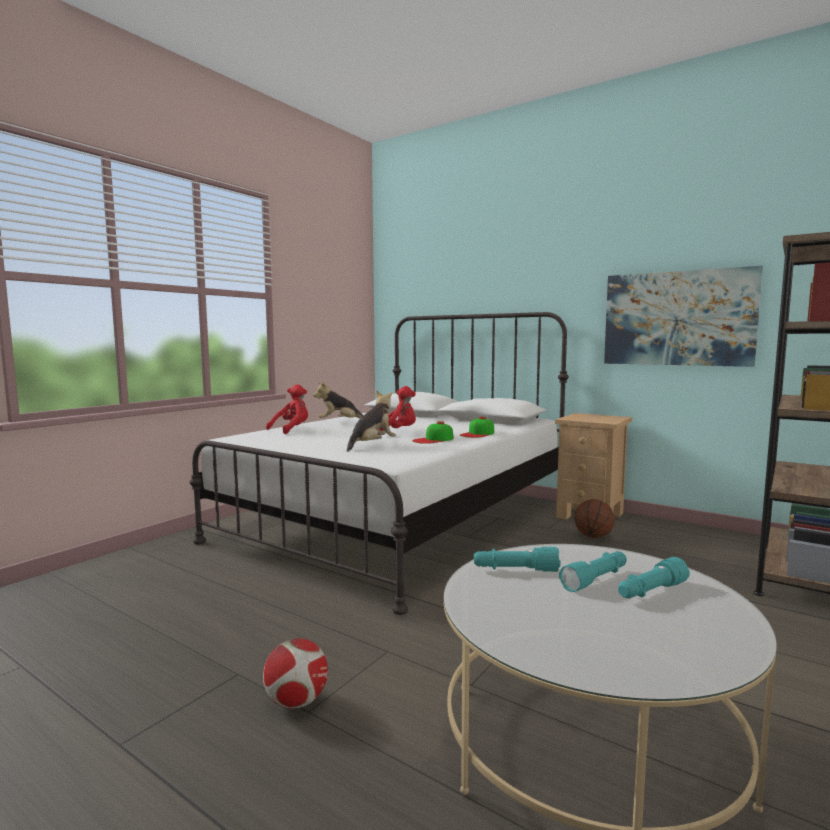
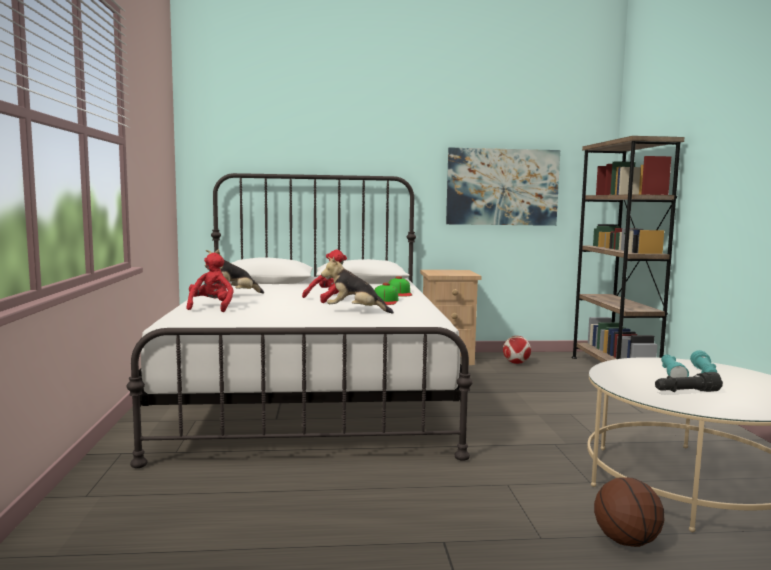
camera: 40 degrees left, 0 degrees up
football [263,638,328,709] -> football moved to [503,336,531,364]
plush toy [347,391,396,452] -> plush toy turned 75 degrees counterclockwise [321,257,394,314]
turquoise flashlight [474,547,560,572] -> none
basketball [574,499,615,538] -> basketball moved to [594,478,664,547]
none -> black flashlight [655,372,723,392]

